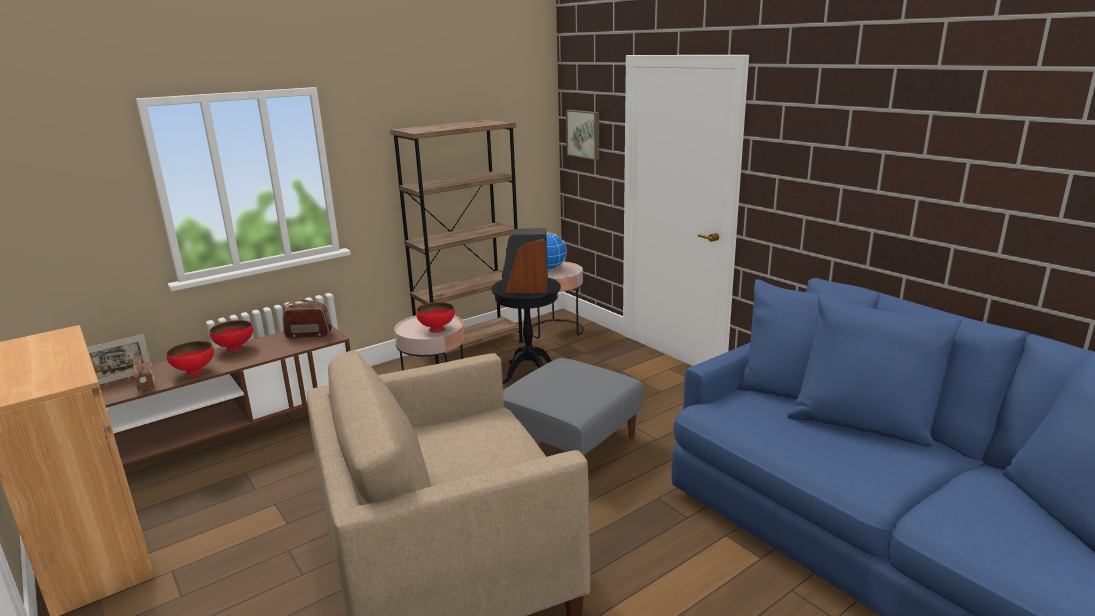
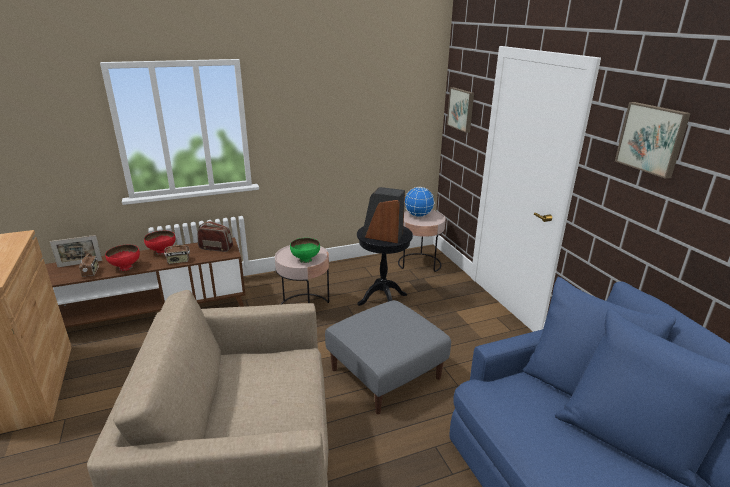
camera: 15 degrees right, 5 degrees up
brown bookcase [390,119,524,364] -> none
red bowl [416,302,455,333] -> green bowl [290,238,320,263]
none -> radio [164,238,190,264]
none -> picture [615,102,691,179]

